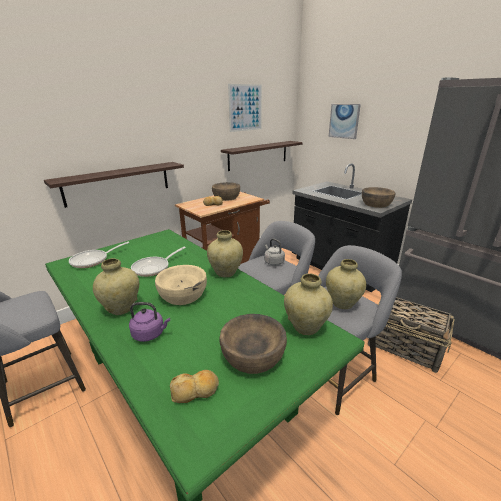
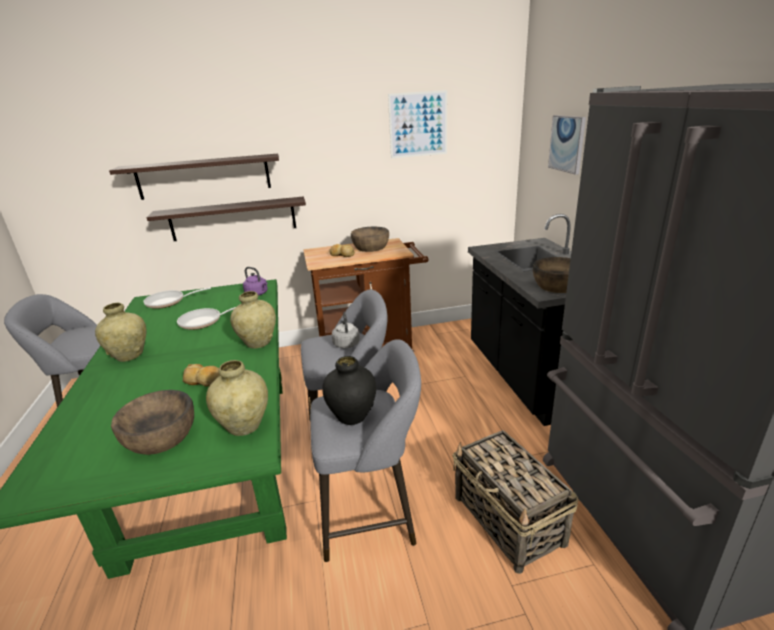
camera: 30 degrees right, 0 degrees up
purple kettle [129,302,170,342] -> purple kettle moved to [243,267,268,296]
beige bowl [155,265,207,305] -> none
bread [170,370,219,403] -> bread moved to [182,364,220,386]
shelf [221,141,303,171] -> shelf moved to [109,154,279,200]
beige vase [326,259,366,309] -> black vase [322,356,376,425]

